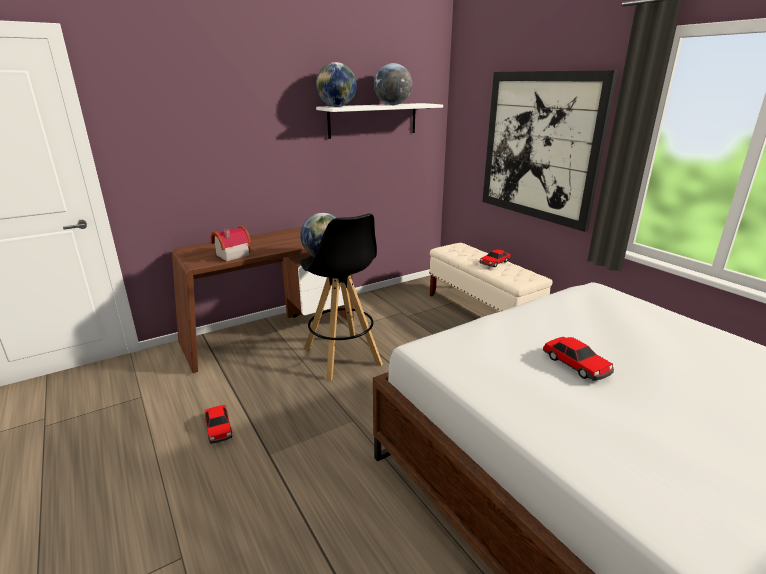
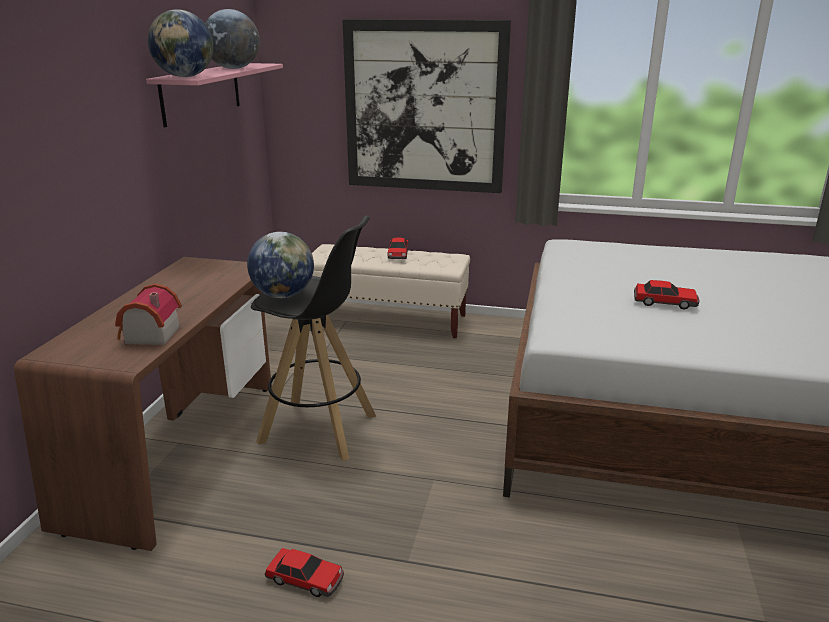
camera: 45 degrees left, 0 degrees up
white shelf [316,103,443,139] -> pink shelf [146,63,283,127]

